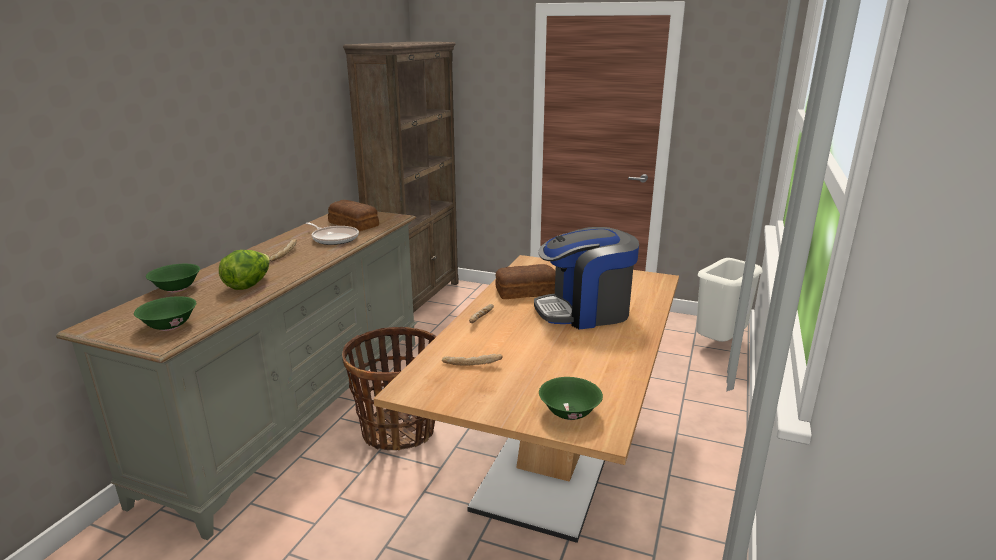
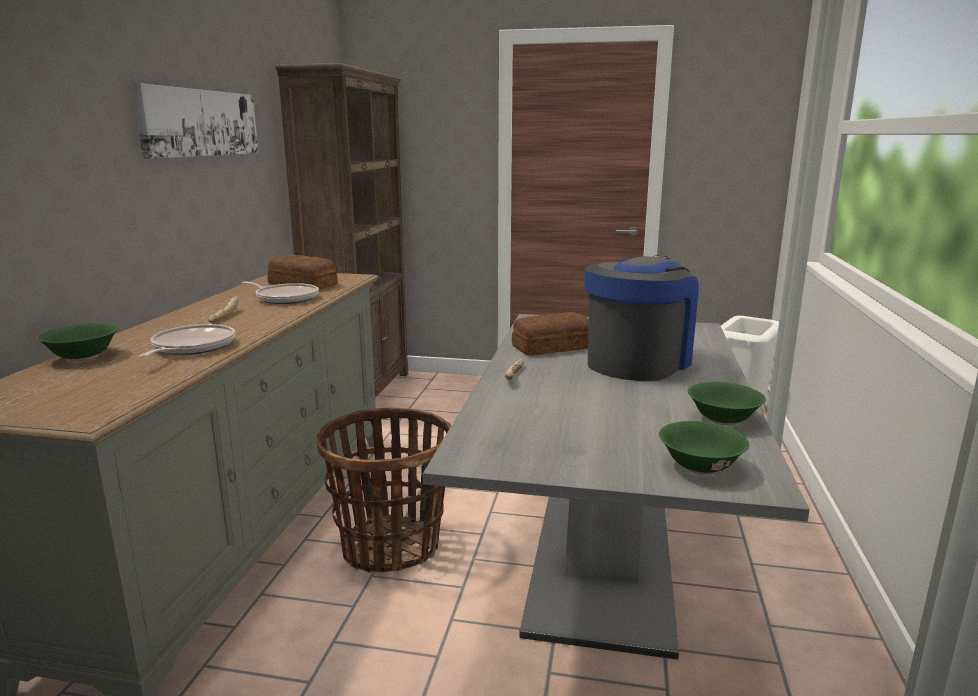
camera: 10 degrees left, 5 degrees down
green bowl [134,296,196,331] -> green bowl moved to [688,382,766,425]
lettuce [219,250,270,290] -> frying pan [139,324,235,357]
brown dining table [374,255,679,543] -> grey dining table [423,314,810,660]
bread [442,354,502,366] -> none
coffee machine [534,227,639,329] -> coffee machine turned 150 degrees clockwise [584,256,699,381]
none -> picture [132,83,258,159]

